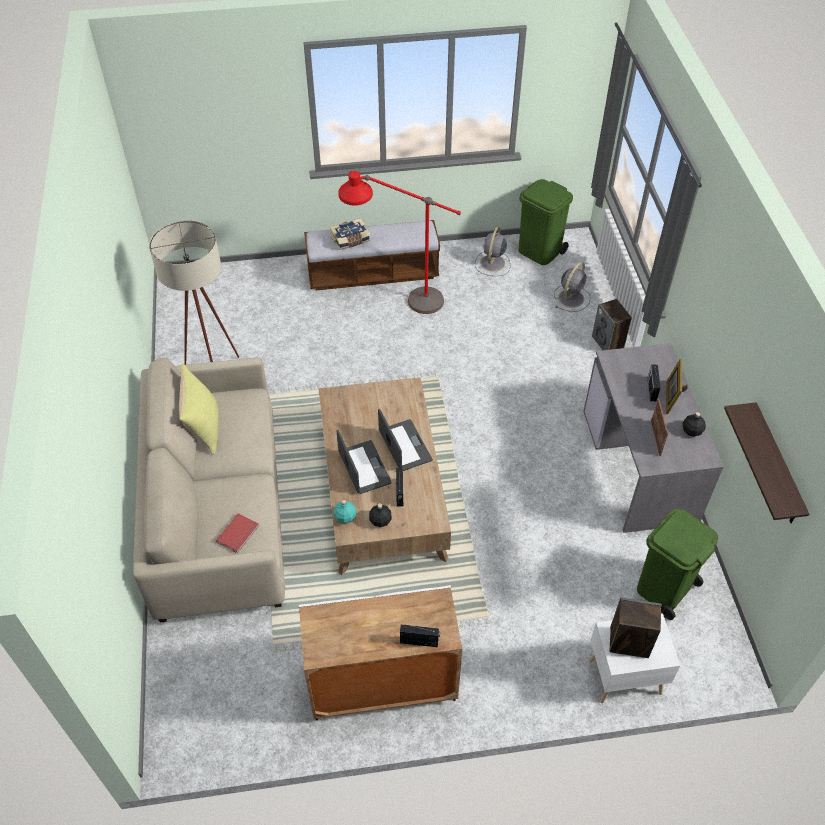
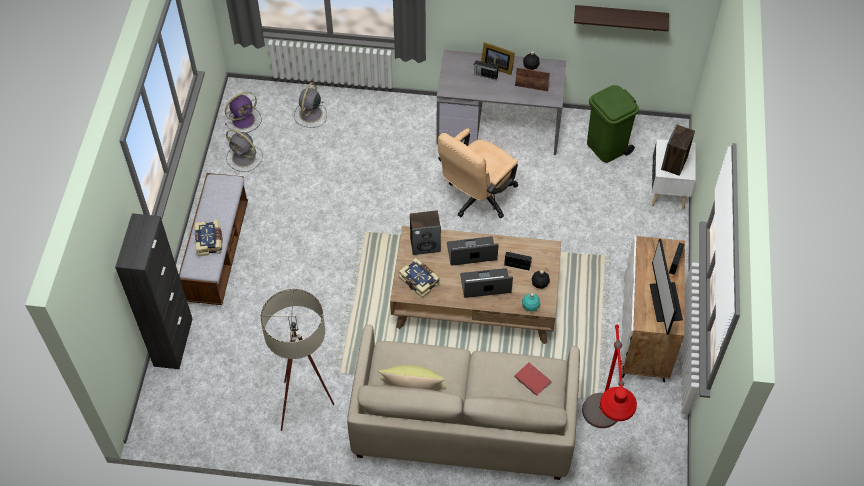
camera: 75 degrees left, 5 degrees up
red floor lamp [338,171,461,314] -> red floor lamp moved to [582,324,637,428]
green trash can [519,179,573,265] -> purple fan [224,92,261,133]
grey fan [554,262,591,312] -> grey fan turned 120 degrees counterclockwise [294,82,327,128]
speaker [592,299,632,350] -> speaker moved to [410,210,441,255]
none -> black cabinet [115,213,193,369]
none -> book [399,258,440,298]
none -> beige office chair [438,129,518,218]
none -> monitor [649,239,683,334]

